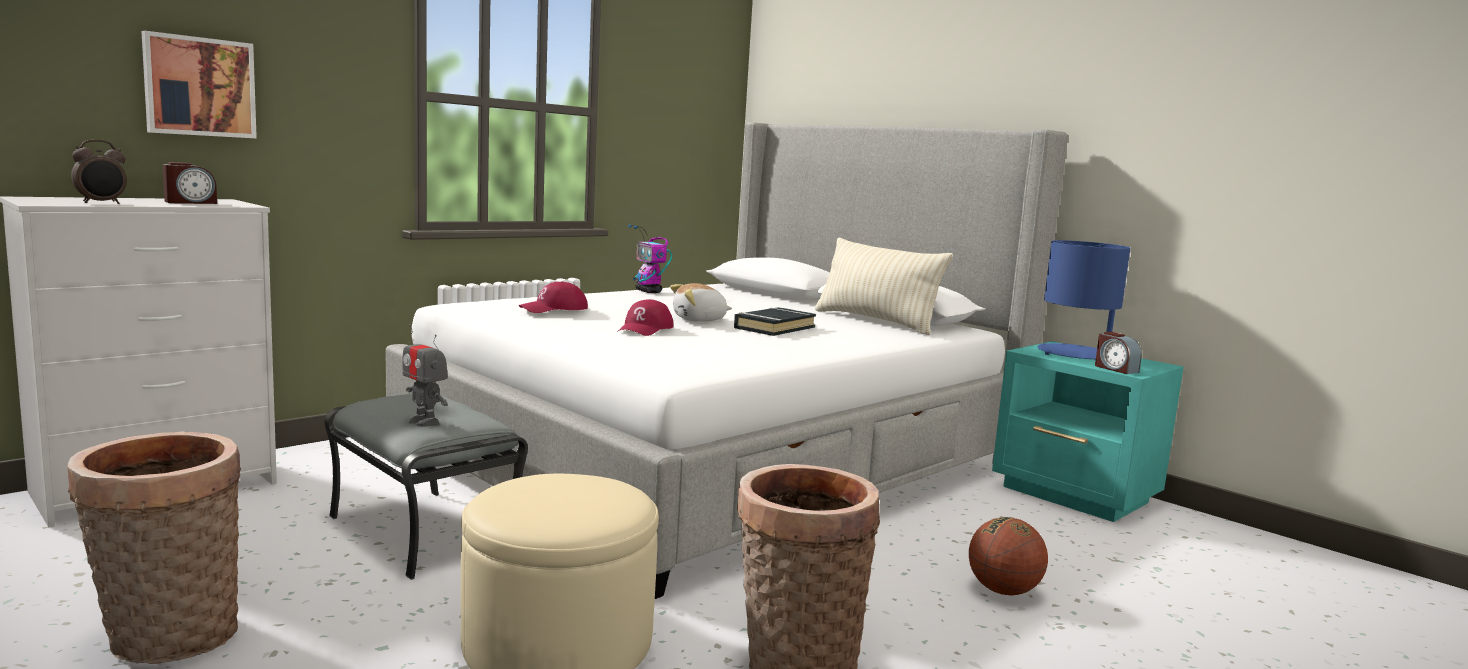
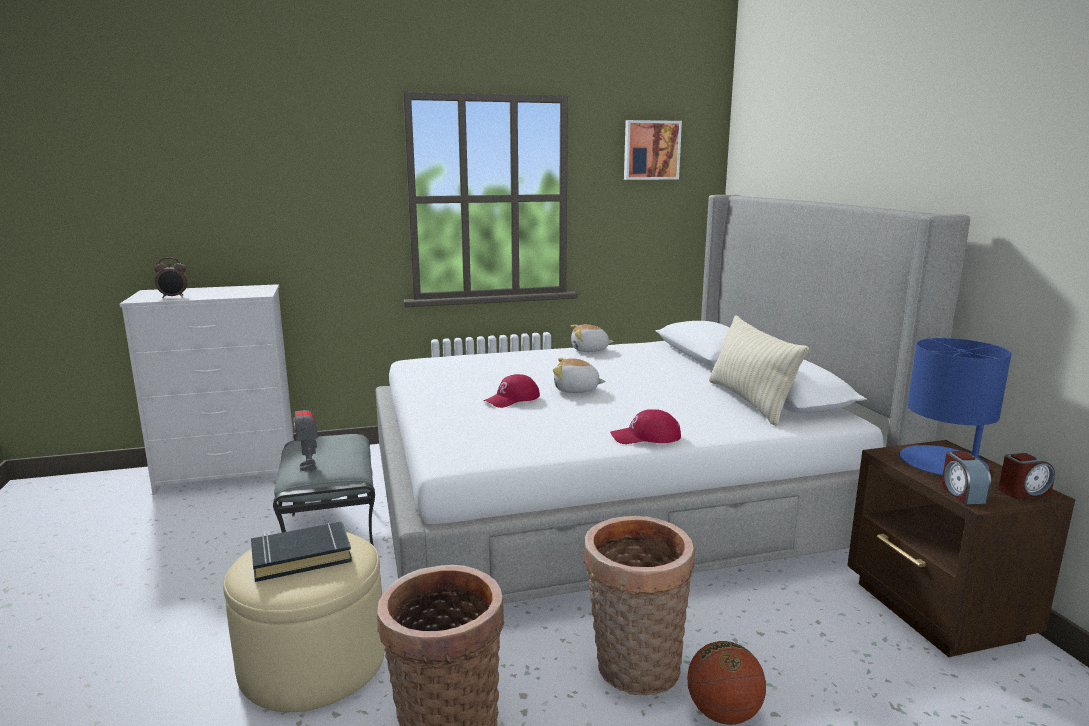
camera: 30 degrees right, 5 degrees up
basket [68,432,241,664] -> basket moved to [583,516,695,695]
picture [141,31,257,139] -> picture moved to [624,120,682,180]
alarm clock [163,162,217,204] -> alarm clock moved to [998,453,1055,498]
red cap [519,281,588,313] -> red cap moved to [610,409,681,444]
toy robot [628,224,672,293] -> plush toy [570,324,614,352]
black book [734,307,816,336] -> black book moved to [251,521,352,582]
turquoise nightstand [992,341,1184,522] -> brown nightstand [847,440,1075,657]

